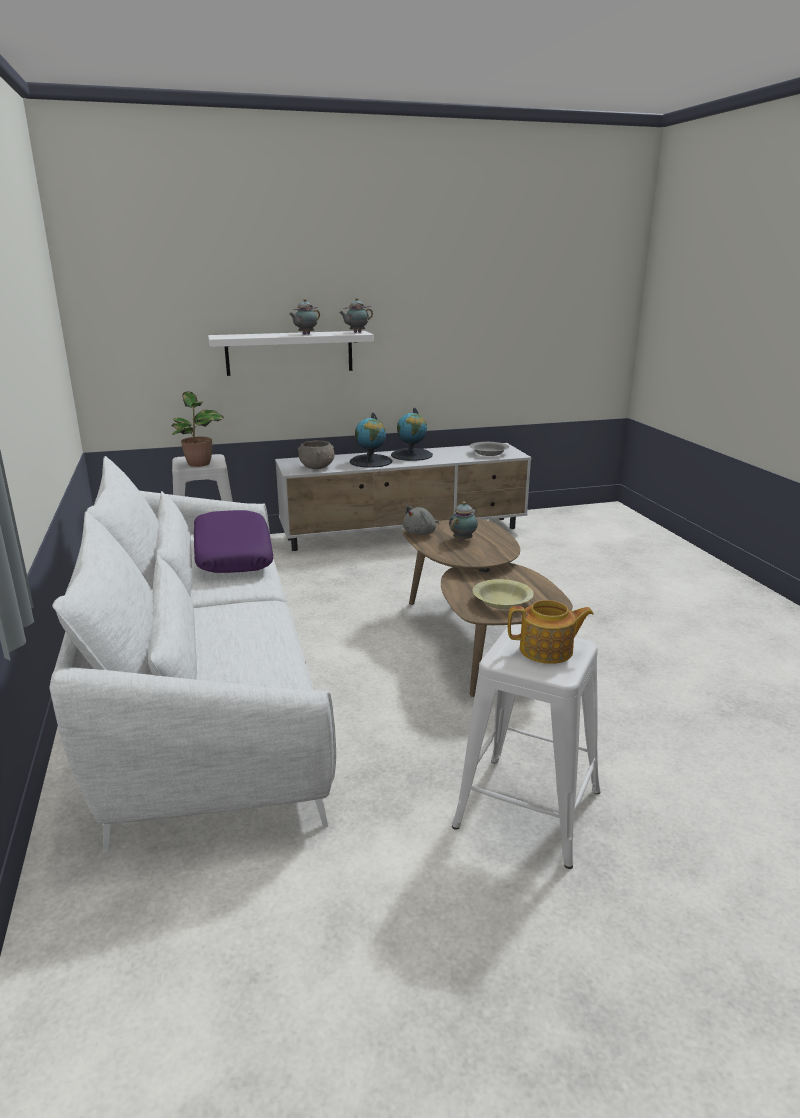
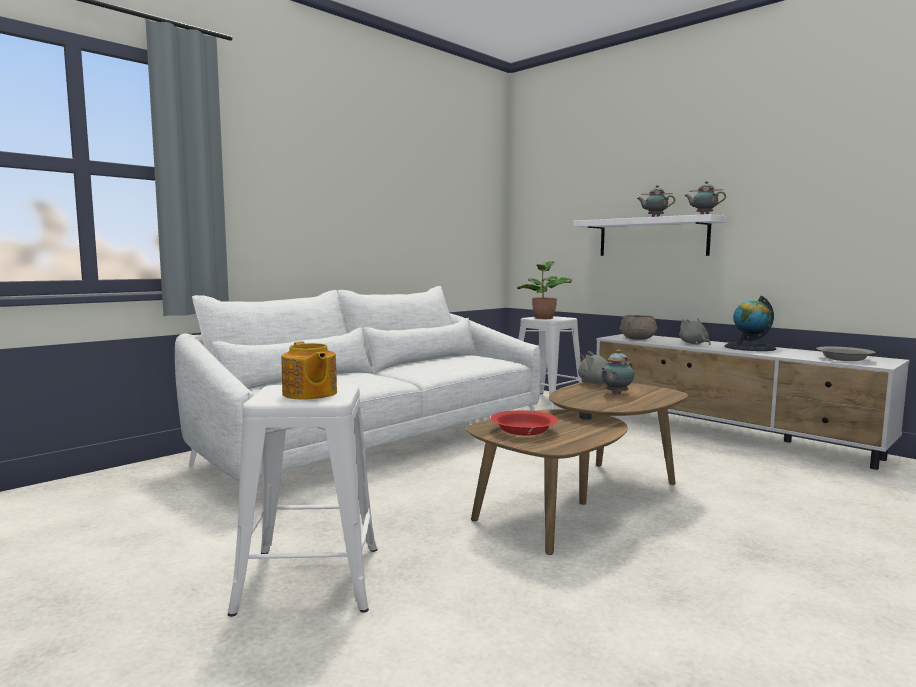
camera: 60 degrees right, 15 degrees down
purple pillow [194,510,273,573] -> none
globe [349,413,392,468] -> grey plush toy [679,319,711,345]
teapot [449,501,478,541] -> teapot turned 135 degrees clockwise [600,350,634,395]
yellow bowl [473,579,534,609] -> red bowl [490,410,558,435]

